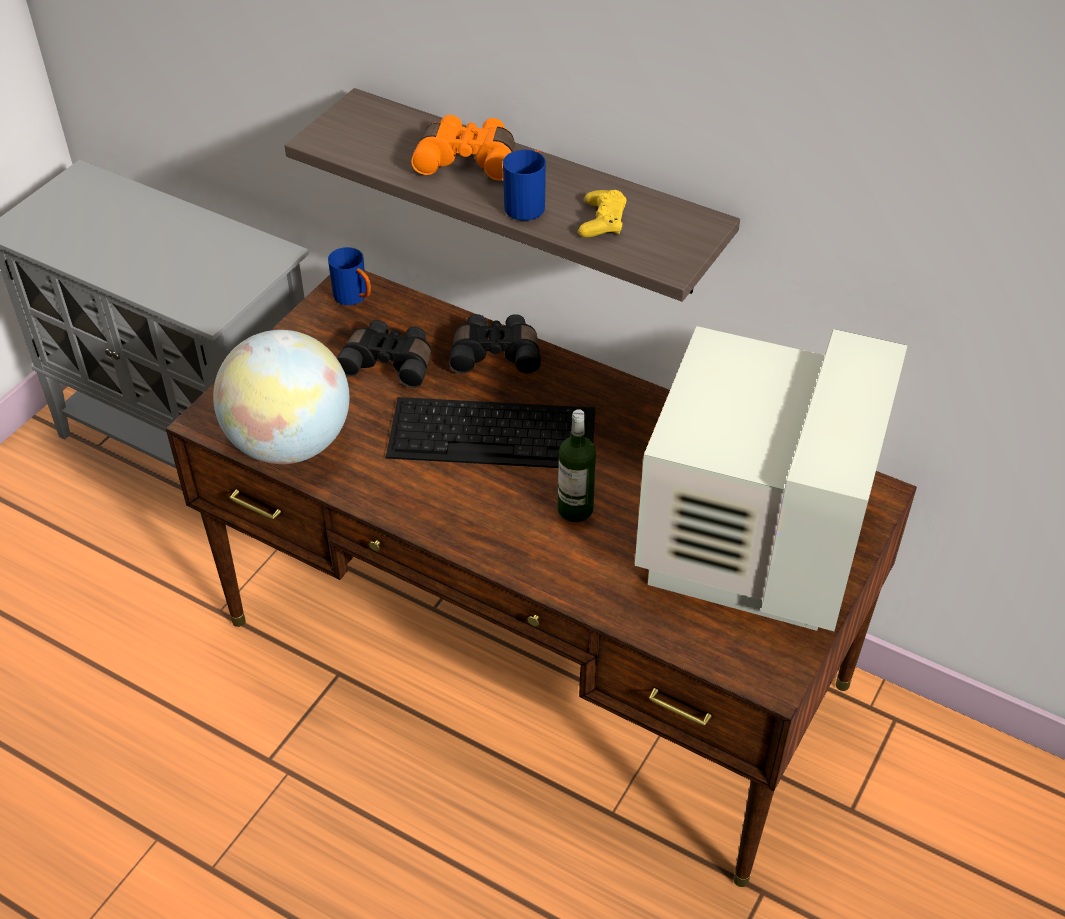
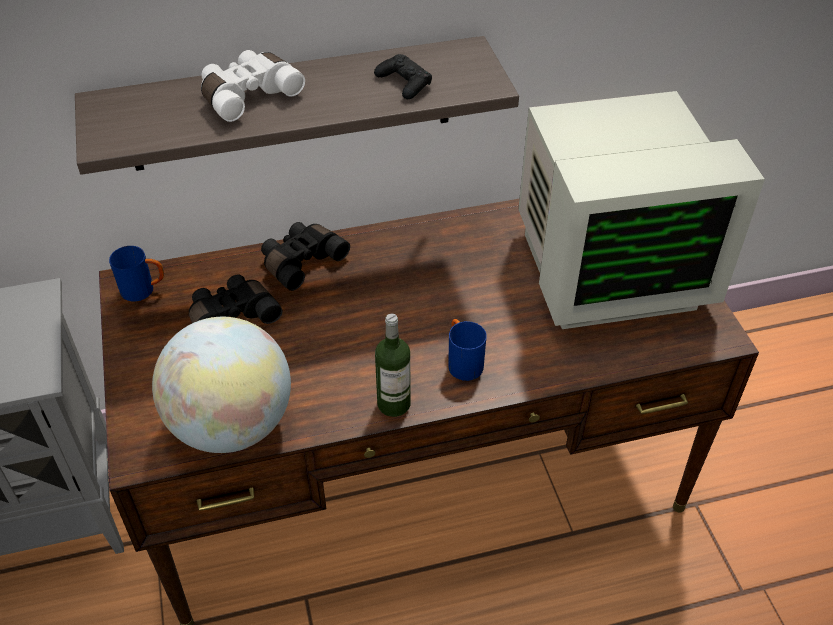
camera: 45 degrees left, 0 degrees up
keyboard [386,397,596,468] -> none
orange binoculars [411,115,514,181] -> white binoculars [201,50,305,122]
blue mug [503,150,546,221] -> blue mug moved to [448,319,486,381]
bottle [558,409,596,523] -> bottle moved to [375,314,411,417]
yellow game controller [578,190,626,237] -> black game controller [374,54,432,99]
monitor [635,326,908,631] -> monitor turned 105 degrees clockwise [518,91,765,329]

